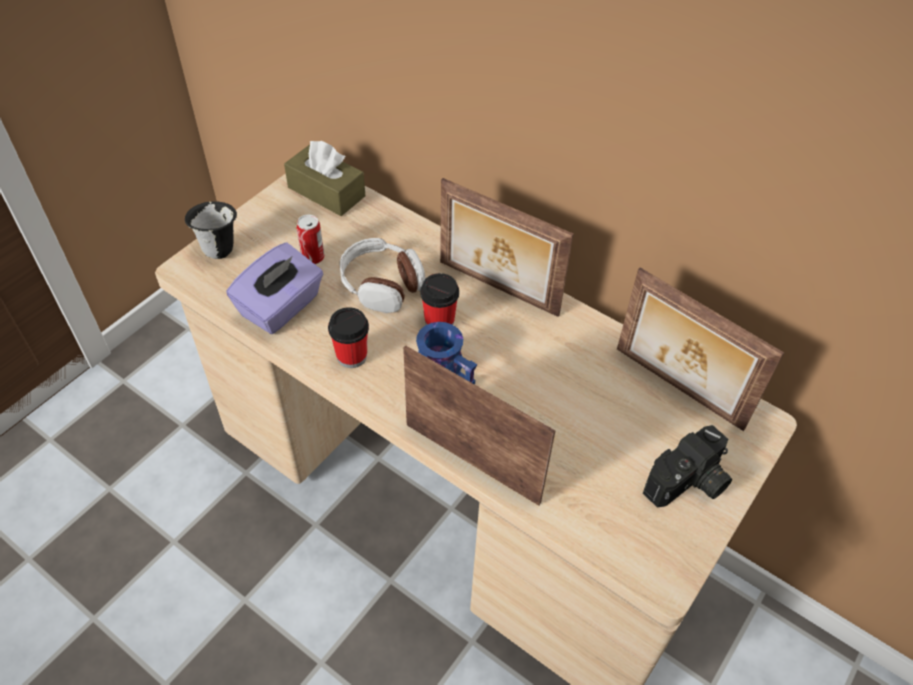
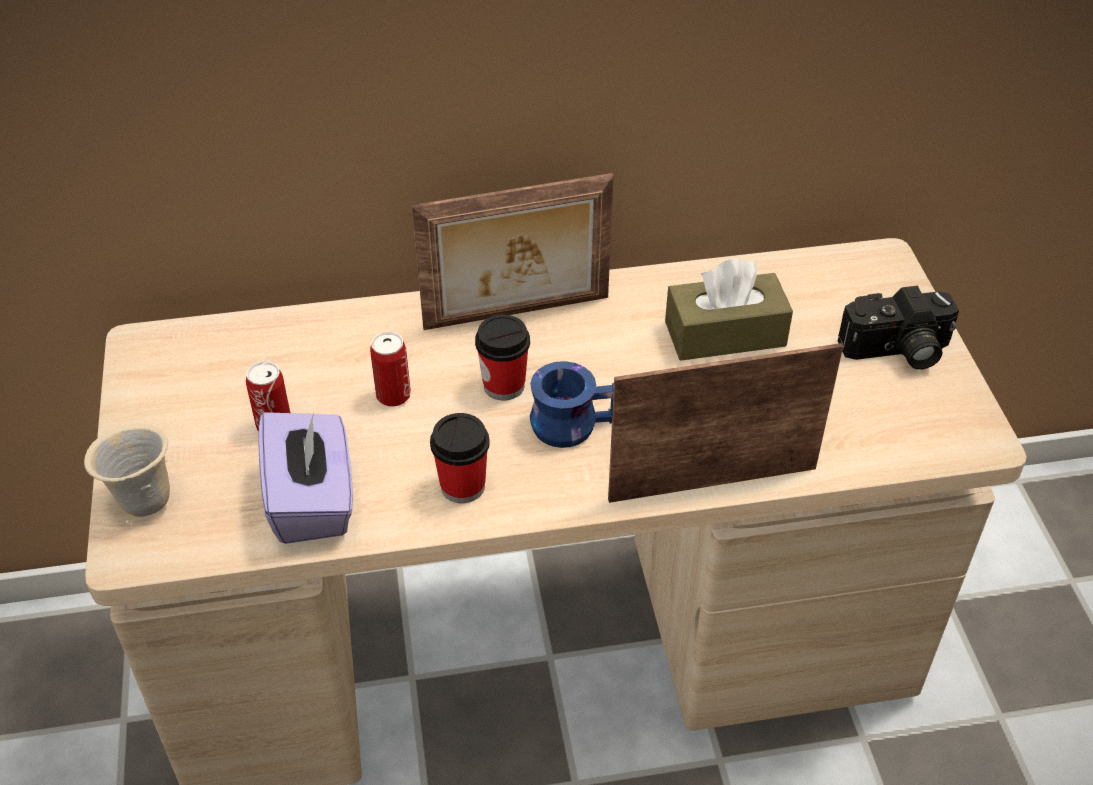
camera: 45 degrees left, 5 degrees down
black mug [185,201,237,259] -> beige mug [84,423,170,517]
brown tissue box [284,141,365,216] -> brown tissue box moved to [665,258,793,361]
headphones [339,238,426,313] -> can [370,332,411,407]
picture frame [617,268,784,431] -> none
camera [643,425,732,508] -> camera turned 75 degrees clockwise [838,286,959,369]

